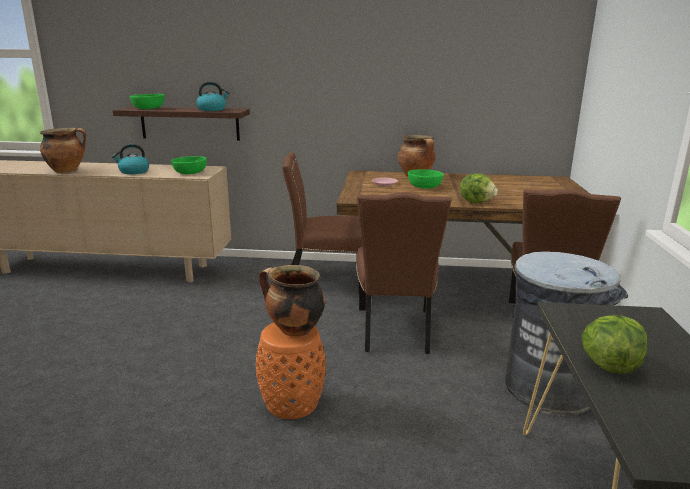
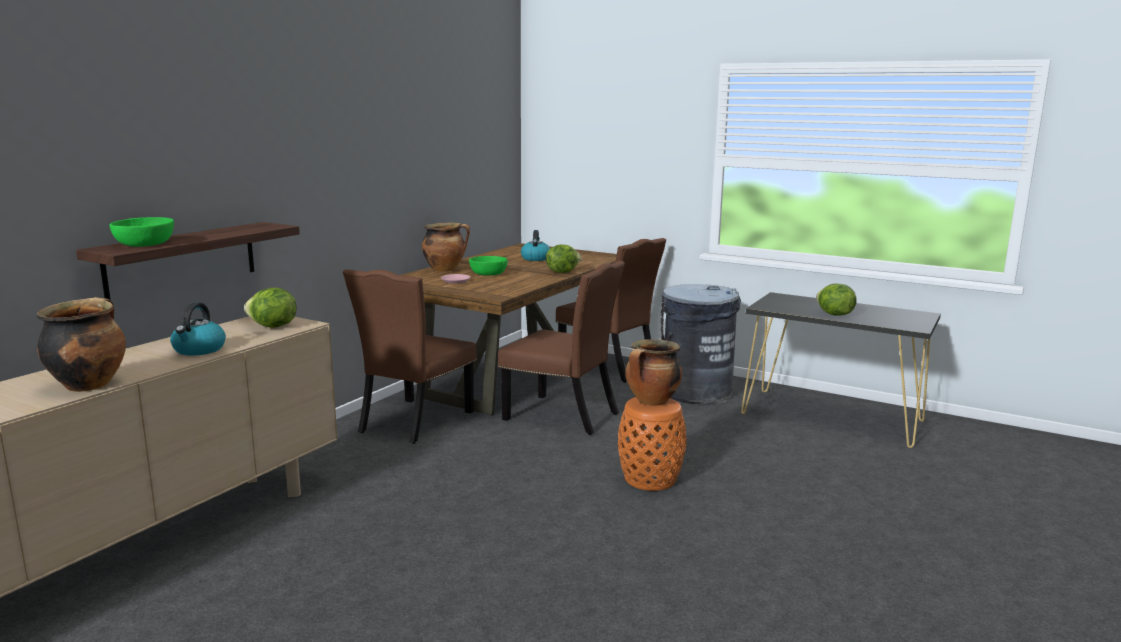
camera: 65 degrees left, 5 degrees down
green bowl [171,156,207,174] -> lettuce [244,288,296,328]
kettle [196,81,229,111] -> kettle moved to [521,230,550,261]

